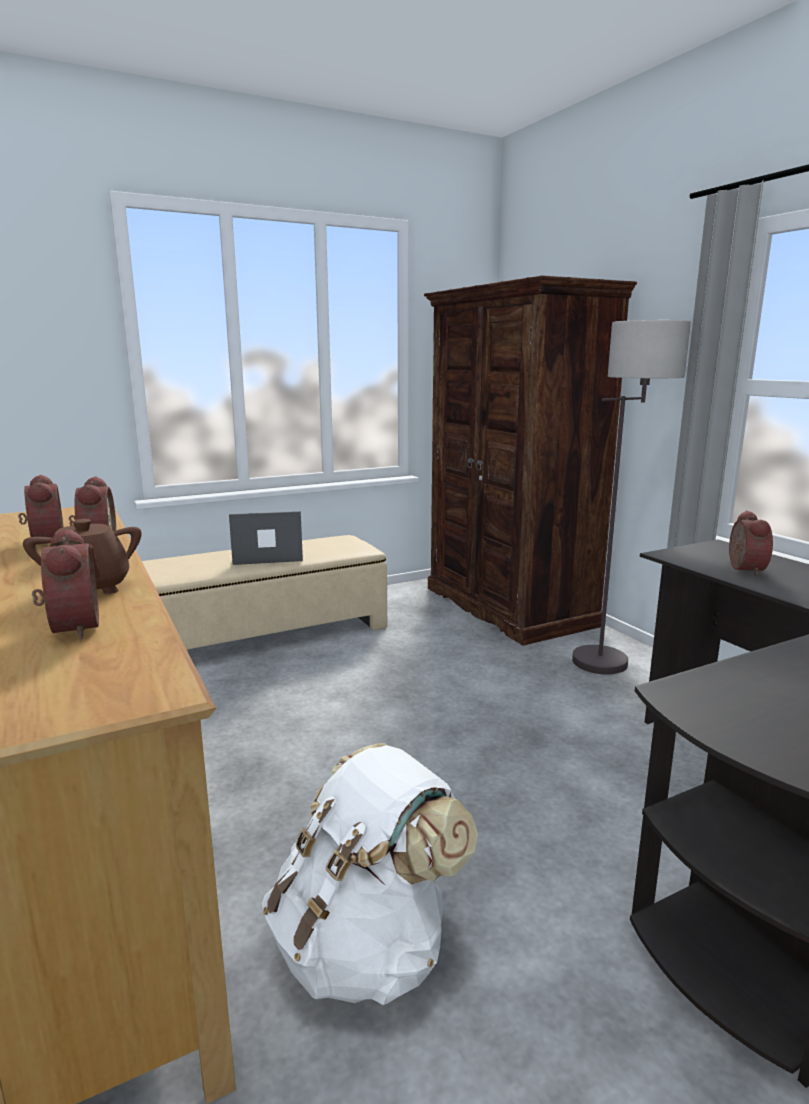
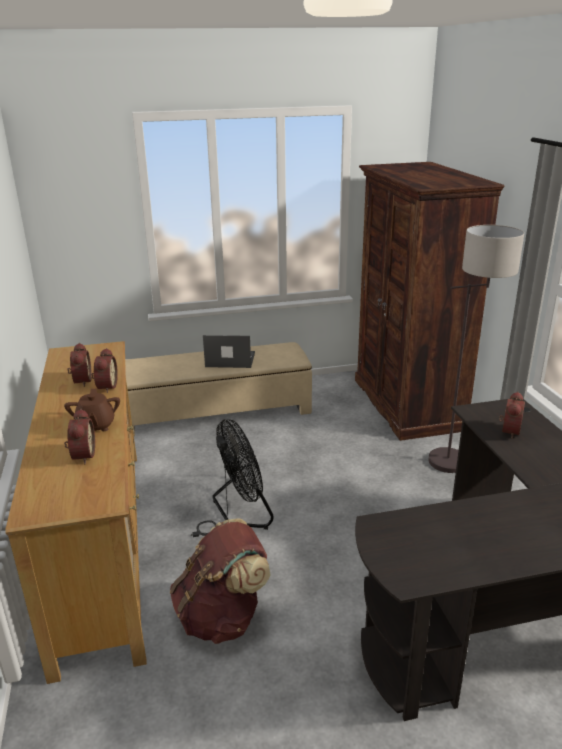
camera: 15 degrees right, 10 degrees up
white backpack [262,743,478,1005] -> brown backpack [170,519,271,644]
none -> black fan [191,419,274,537]

